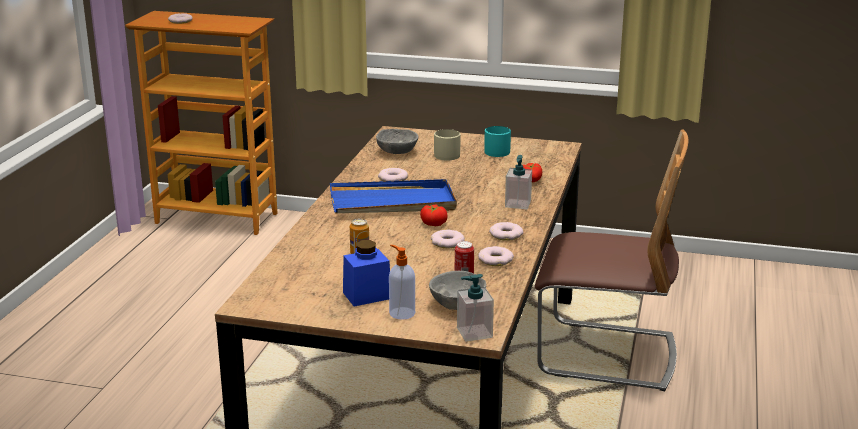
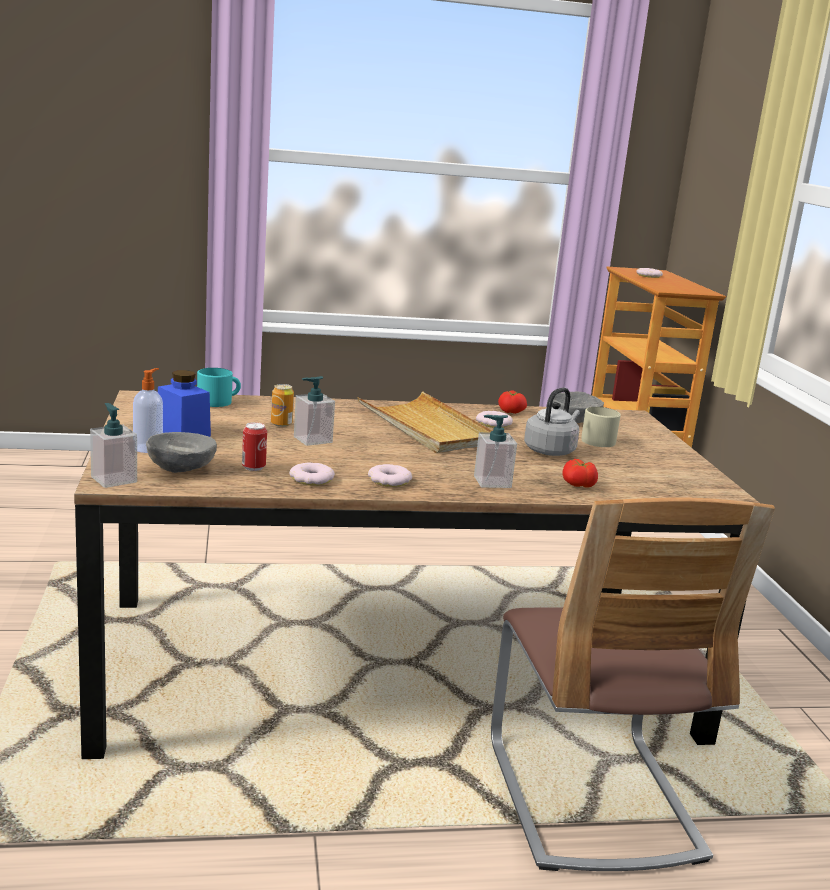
camera: 65 degrees right, 5 degrees down
blue tray [330,179,457,213] -> beige tray [357,391,492,453]
tomato [420,205,447,226] -> tomato moved to [498,390,527,414]
donut [431,230,465,248] -> none
turquoise mug [484,126,511,157] -> turquoise mug moved to [197,368,241,407]
none -> soap dispenser [294,376,335,446]
none -> grey kettle [524,387,580,456]

